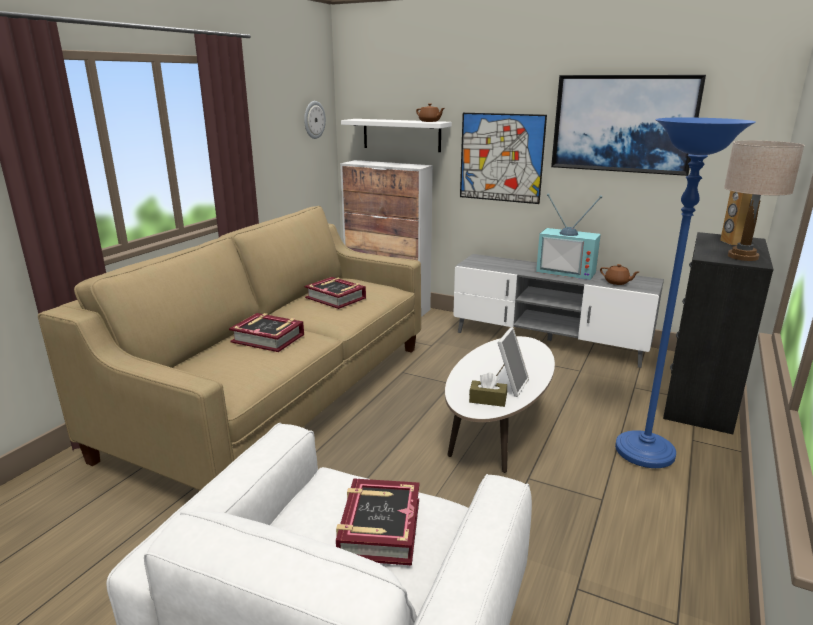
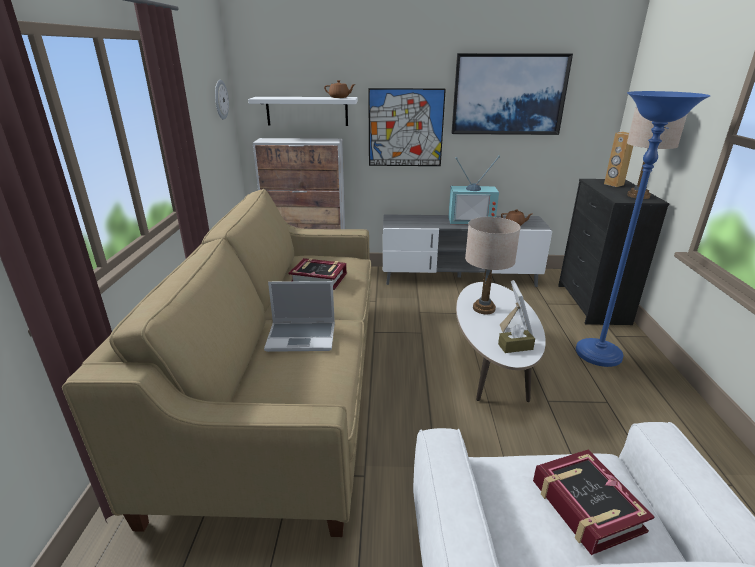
camera: 25 degrees left, 5 degrees up
book [229,313,304,352] -> laptop [264,281,335,352]
none -> beige table lamp [465,217,521,314]

